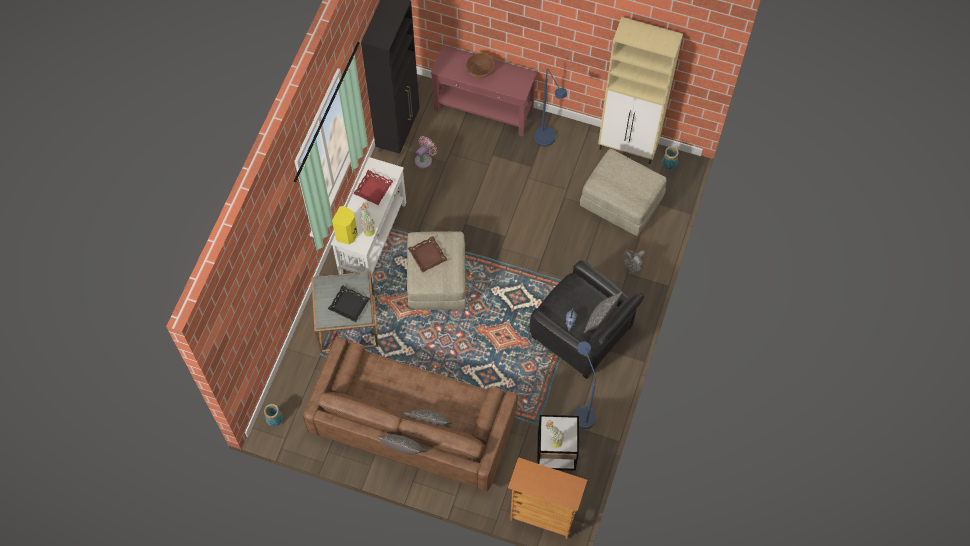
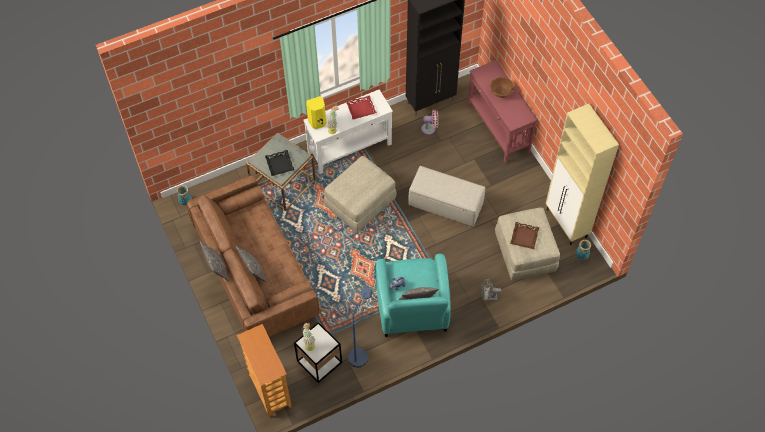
camera: 45 degrees right, 5 degrees down
brown tray [408,236,447,273] -> brown tray moved to [510,222,539,249]
black armchair [530,260,644,379] -> turquoise armchair [376,254,451,337]
blue floor lamp [534,69,567,146] -> none
none -> beige ottoman [408,166,485,227]

